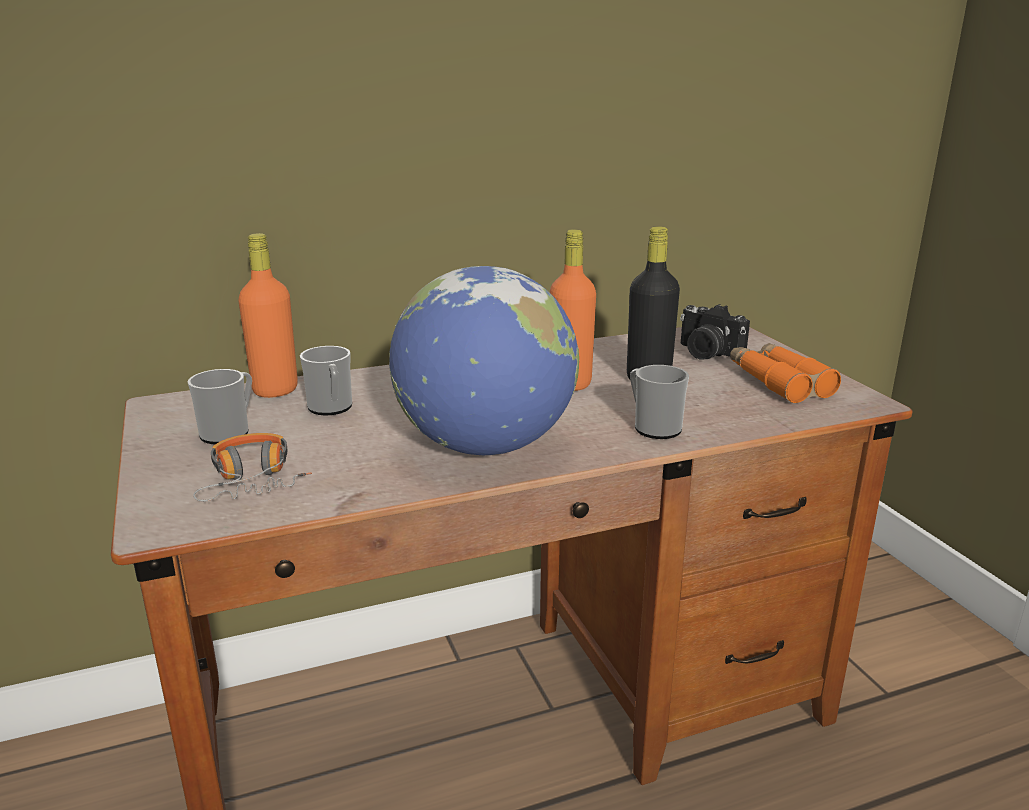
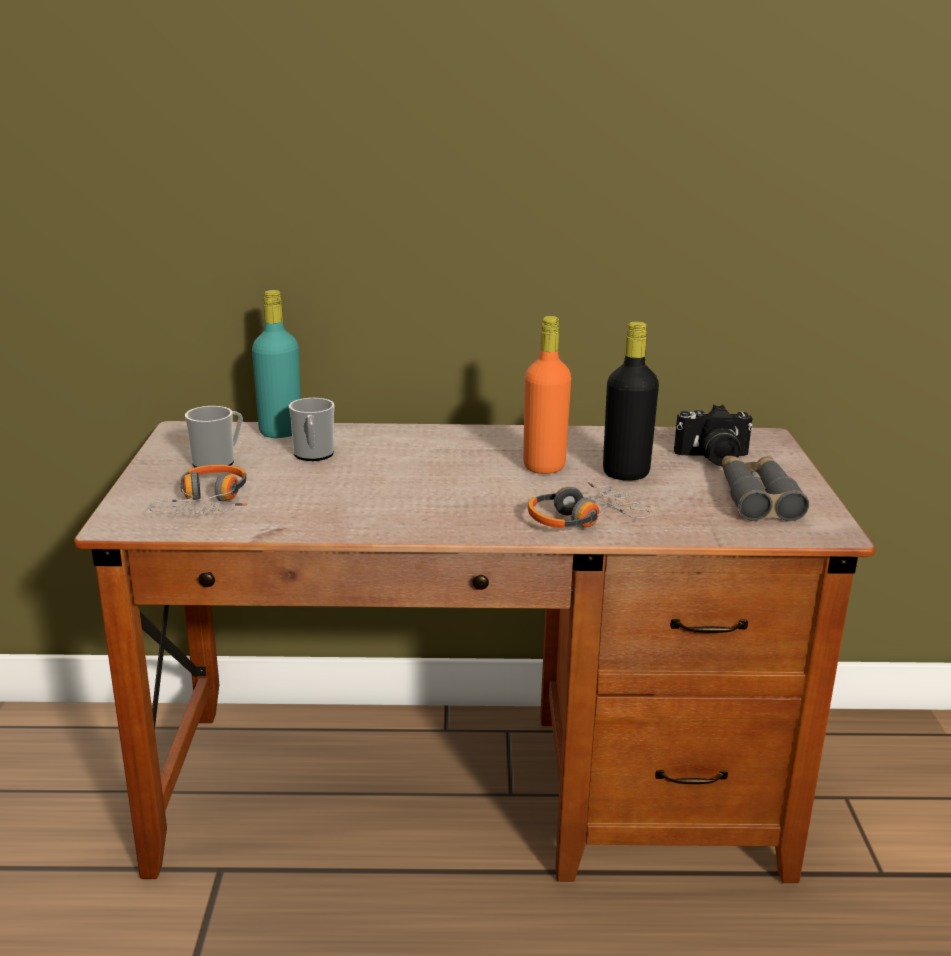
camera: 20 degrees right, 0 degrees up
orange bottle [238,233,298,398] -> turquoise bottle [252,290,301,438]
globe [389,266,579,455] -> none
mug [630,365,689,439] -> headphones [528,482,651,528]
camera [680,304,750,360] -> camera turned 60 degrees counterclockwise [674,405,753,466]
orange binoculars [730,343,841,403] -> grey binoculars [722,456,809,521]

